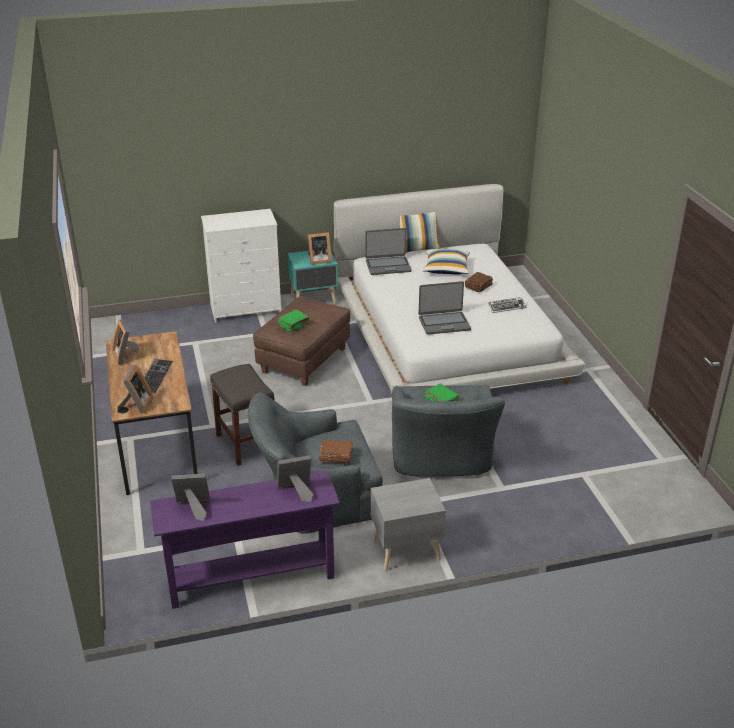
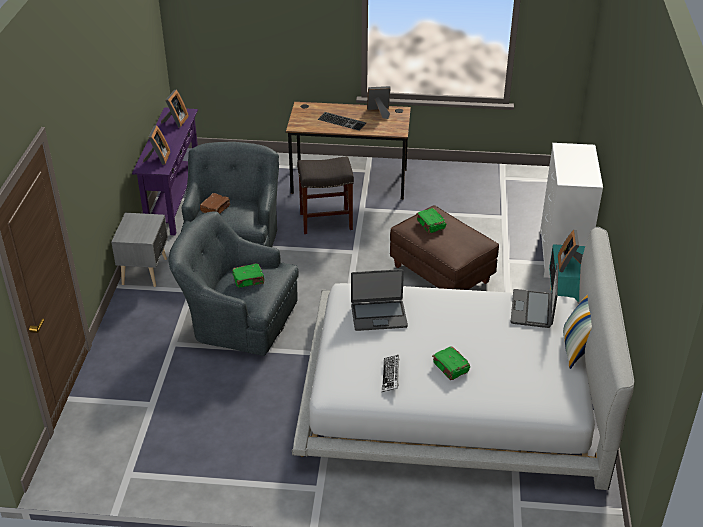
camera: 110 degrees right, 5 degrees up
picture frame [117,365,153,414] -> none
laptop [419,281,471,335] -> laptop turned 105 degrees counterclockwise [351,269,408,331]
pillow [423,249,470,274] -> none
brown book [465,272,493,292] -> green book [432,346,470,380]

